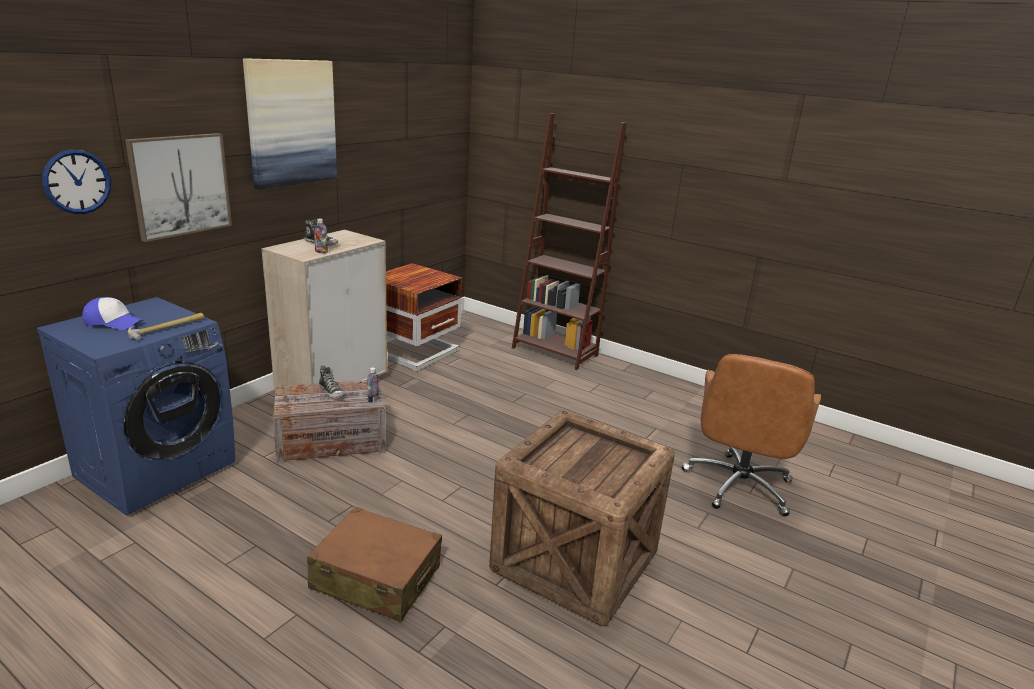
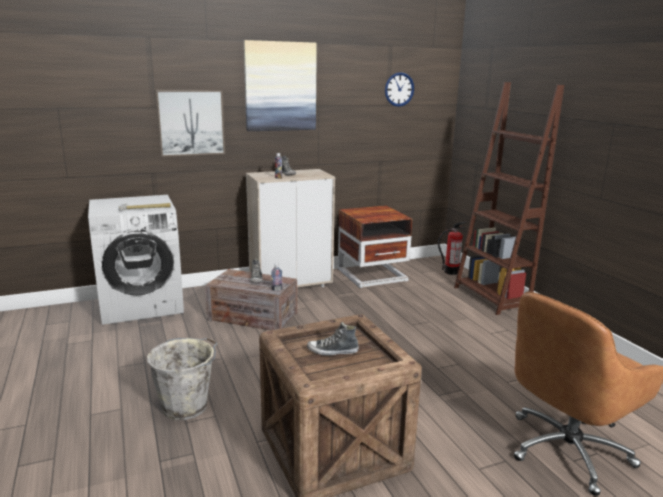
camera: 35 degrees right, 5 degrees down
blue washing machine [37,297,236,515] -> white washing machine [88,195,184,325]
wall clock [42,150,111,214] -> wall clock moved to [385,72,414,107]
cap [82,297,144,330] -> none
brown suitcase [307,506,442,622] -> grey bucket [147,337,217,420]
none -> shoe [307,322,359,356]
none -> fire extinguisher [438,221,467,275]

